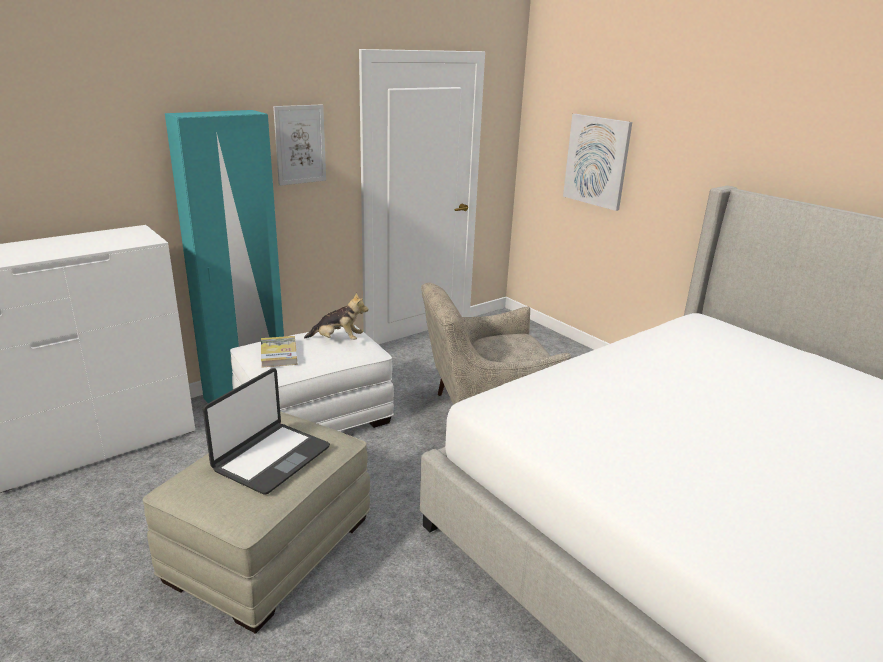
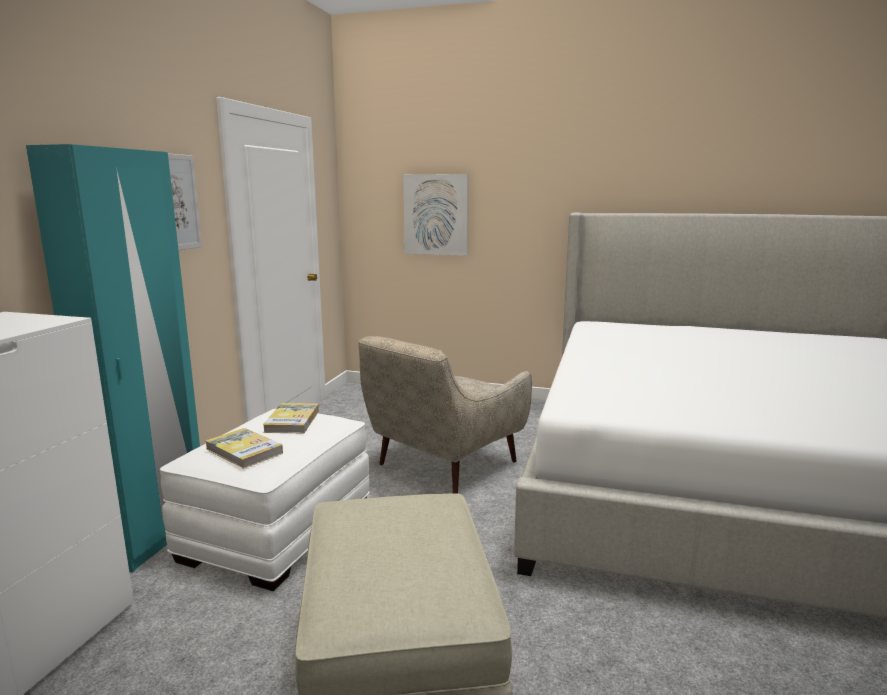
camera: 35 degrees left, 10 degrees down
laptop [203,368,330,495] -> none
plush toy [304,293,368,340] -> book [263,403,319,433]

